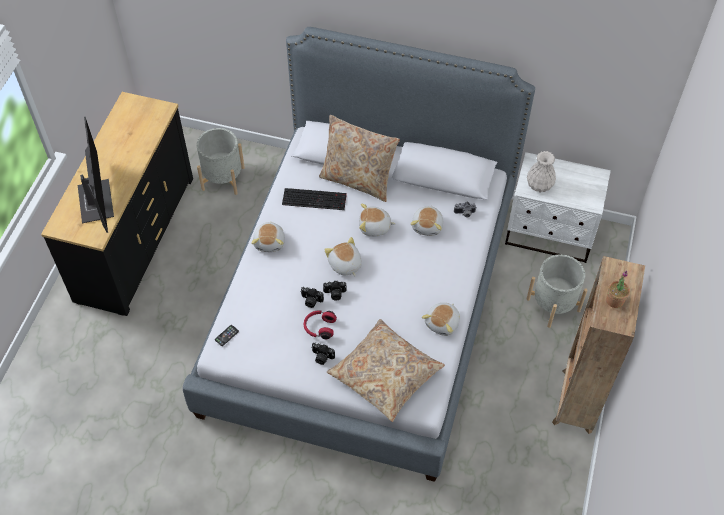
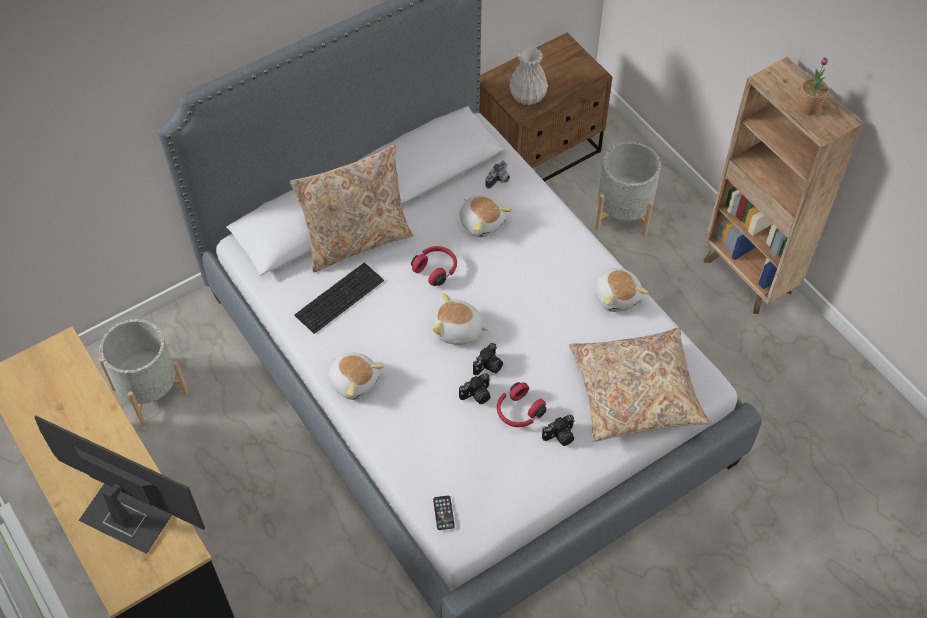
camera: 50 degrees left, 0 degrees up
plush toy [359,203,396,236] -> red headphones [411,246,457,286]
white nightstand [505,152,611,263] -> brown nightstand [479,33,612,182]

